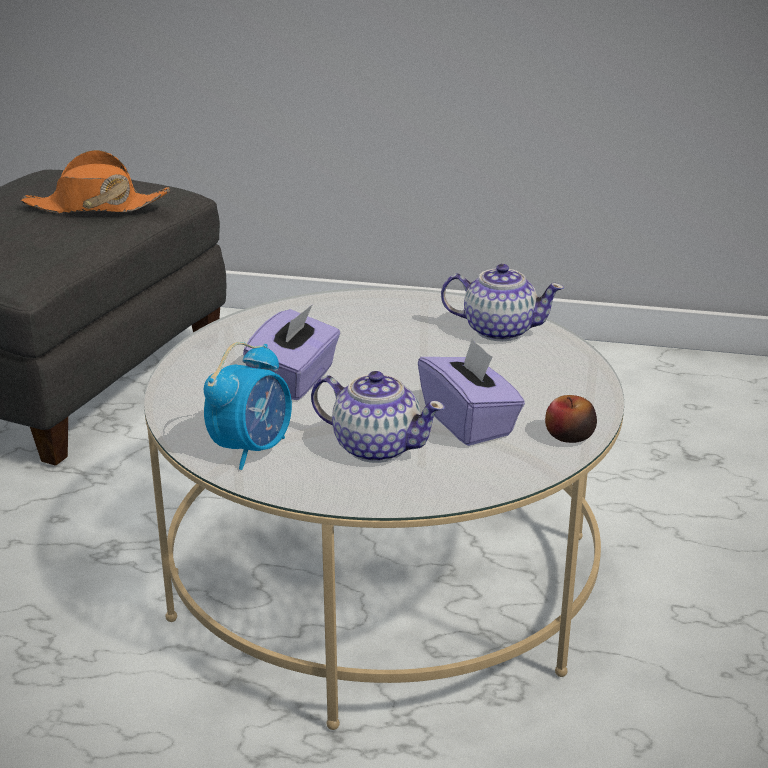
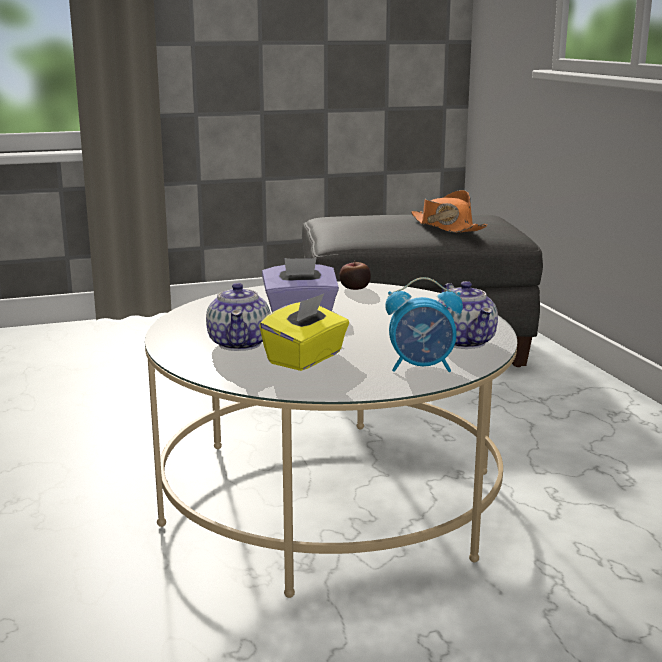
camera: 60 degrees right, 10 degrees down
alarm clock [204,342,292,470] -> alarm clock moved to [385,277,463,372]
purple tissue box [418,338,525,446] -> yellow tissue box [259,294,349,371]
apple [545,395,597,443] -> apple moved to [339,260,371,290]

